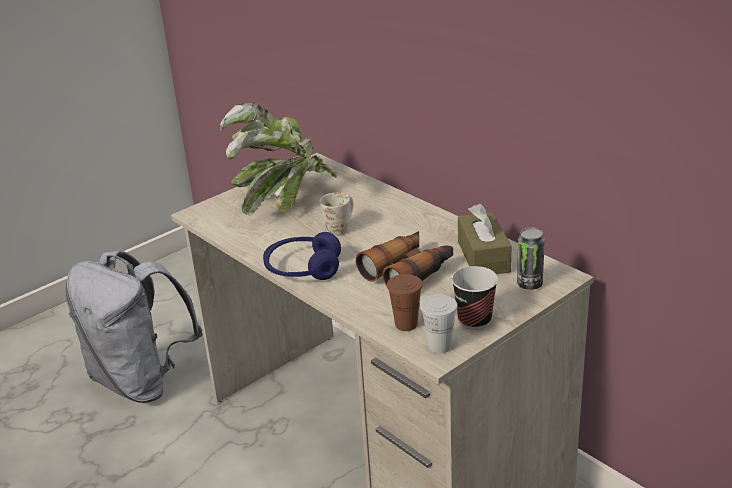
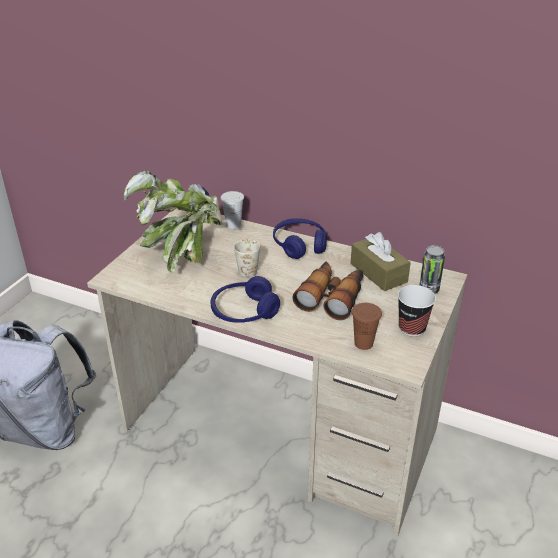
camera: 25 degrees left, 5 degrees up
white cup [420,294,458,354] -> white cup moved to [221,191,244,229]
none -> blue headphones [273,218,327,259]

